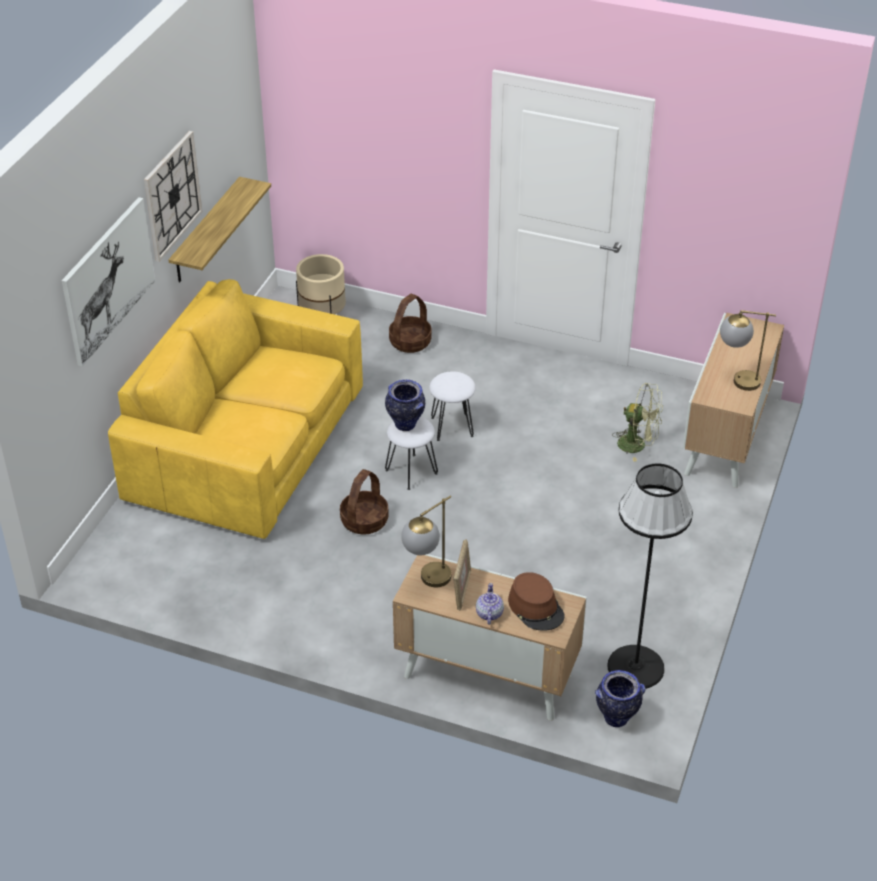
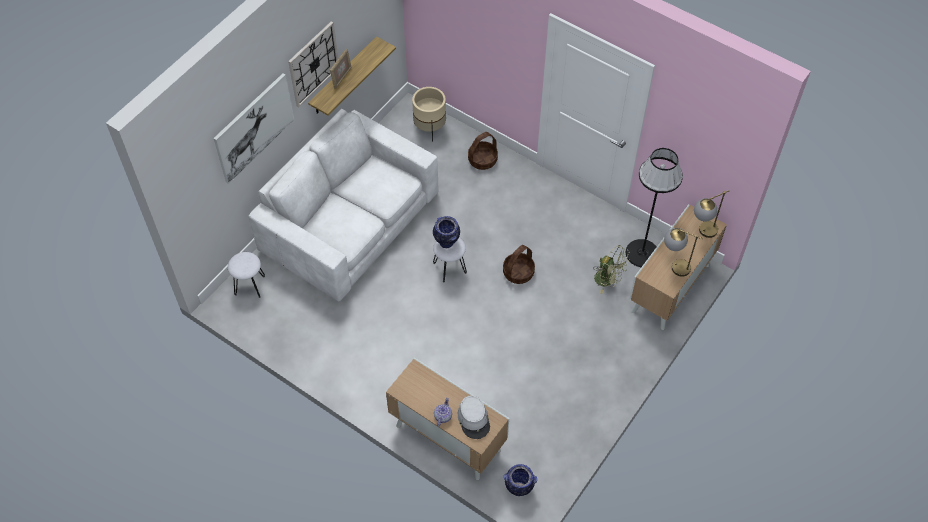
camera: 15 degrees right, 15 degrees up
yellow sofa [108,279,363,539] -> white sofa [249,109,439,301]
basket [340,469,389,535] -> basket moved to [503,245,535,284]
table lamp [401,496,451,587] -> table lamp moved to [694,190,730,238]
white stool [429,371,476,441] -> white stool moved to [228,252,265,298]
picture frame [453,539,471,611] -> picture frame moved to [330,49,352,89]
brown hat [508,572,565,631] -> grey hat [458,396,490,439]
black floor lamp [607,463,693,689] -> black floor lamp moved to [626,148,683,267]

